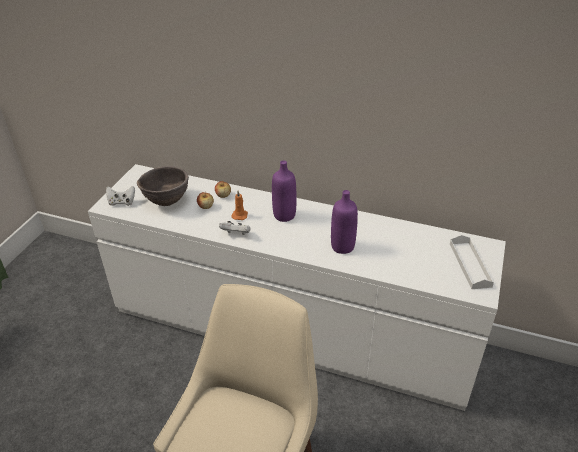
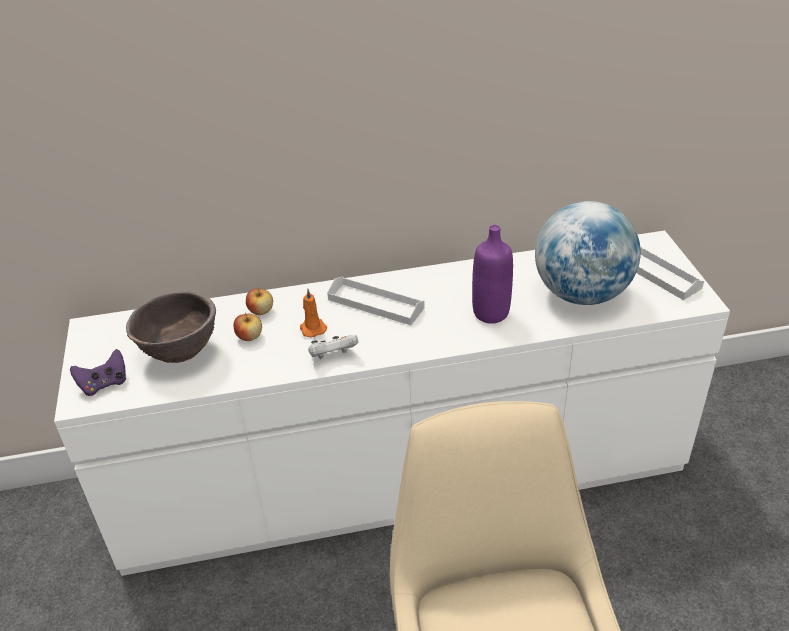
camera: 30 degrees left, 0 degrees up
white game controller [106,186,135,206] -> purple game controller [70,349,126,396]
purple bottle [272,160,297,222] -> white tray [327,277,425,325]
none -> globe [535,201,641,305]

